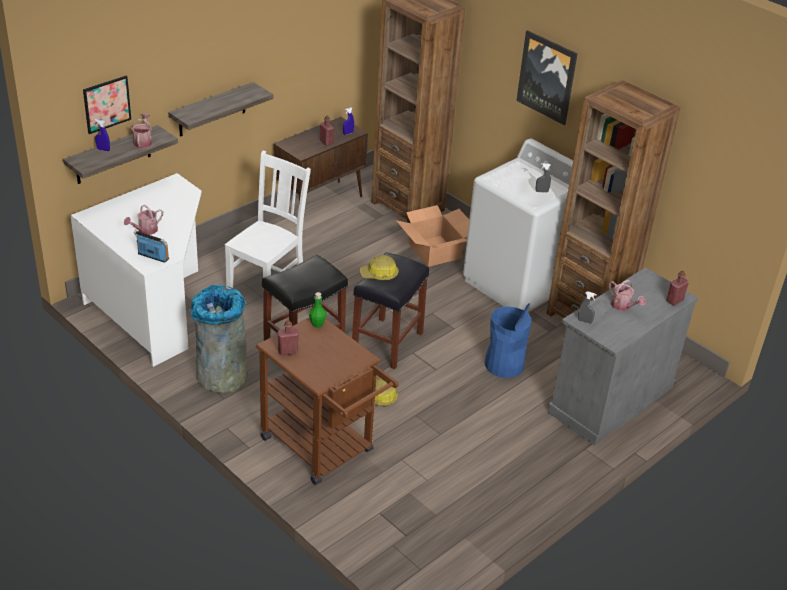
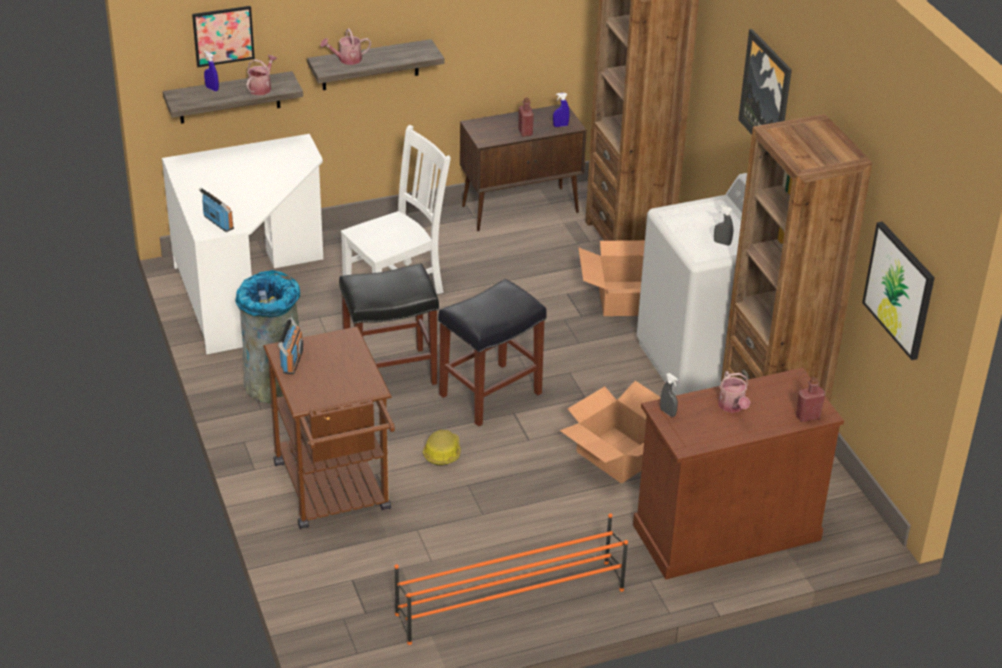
camera: 25 degrees right, 0 degrees up
watering can [124,205,163,235] -> watering can moved to [320,28,371,65]
red bottle [277,320,299,356] -> radio [278,317,303,374]
green bottle [309,292,327,328] -> none
hard hat [360,255,399,280] -> none
blue trash can [485,303,532,378] -> cardboard box [559,381,661,484]
grey cabinet [547,267,698,445] -> brown cabinet [633,368,844,580]
none -> orange shoe rack [395,513,628,645]
none -> picture [862,221,935,360]

